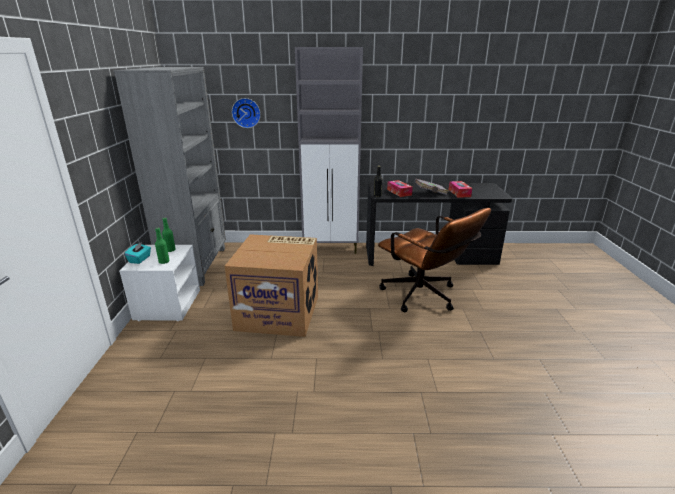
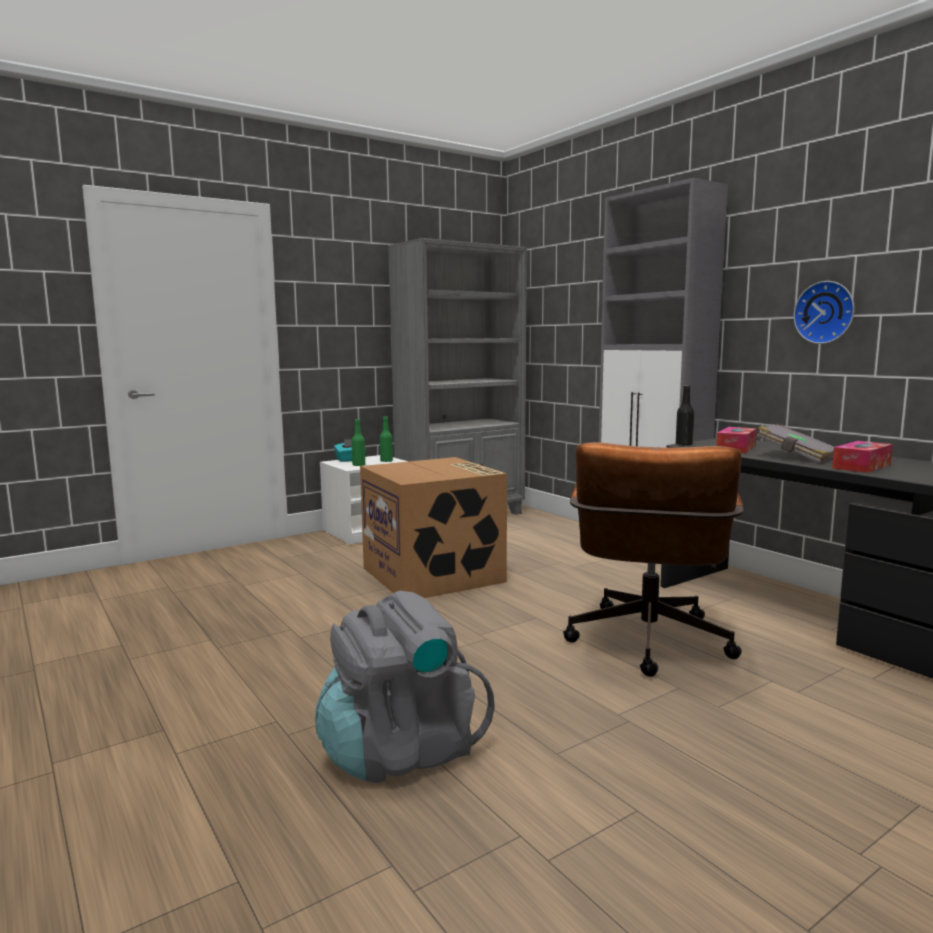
camera: 55 degrees right, 15 degrees down
wall clock [232,98,261,128] -> wall clock moved to [793,281,855,344]
none -> grey backpack [315,591,495,783]

